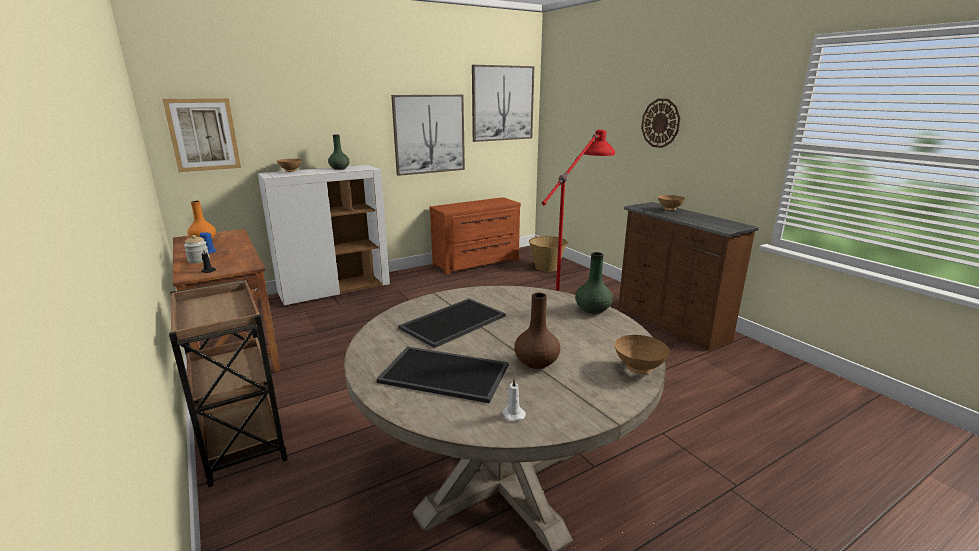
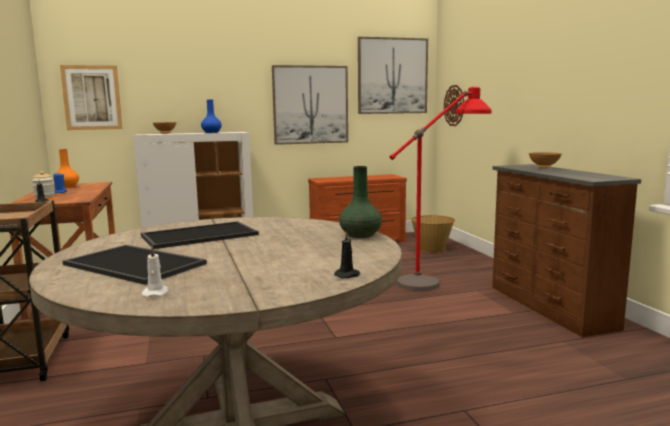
camera: 15 degrees right, 10 degrees down
green vase [328,135,350,170] -> blue vase [201,99,222,133]
brown vase [514,293,560,369] -> none
brown bowl [615,335,670,374] -> black candle [334,231,360,278]
wall clock [641,99,680,148] -> wall clock moved to [444,85,464,126]

